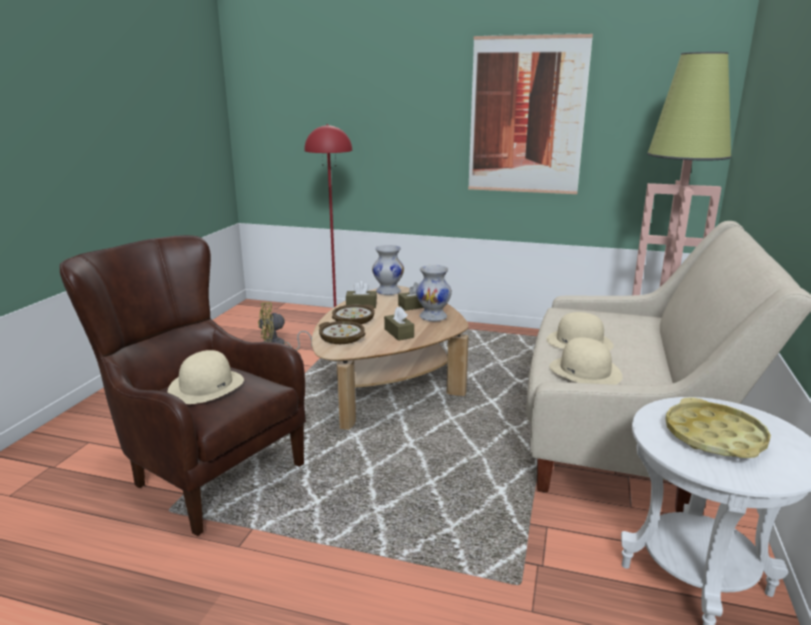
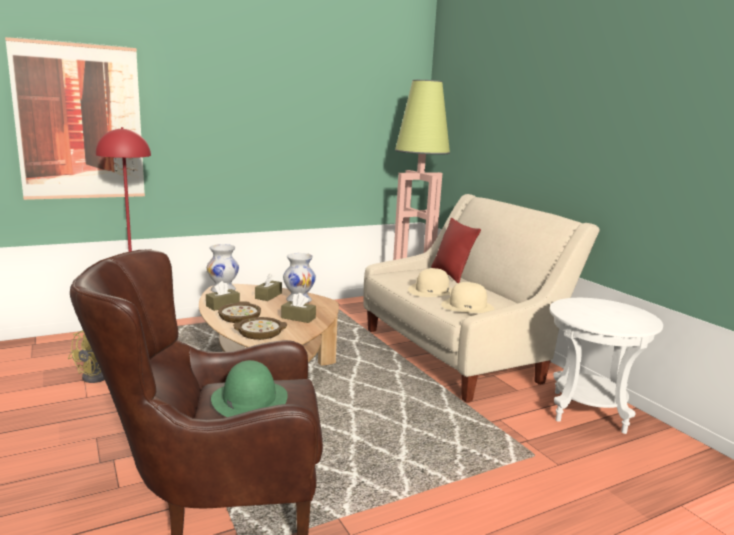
camera: 45 degrees left, 5 degrees down
beige hat [167,350,244,404] -> green hat [211,360,288,417]
picture [468,33,593,194] -> picture moved to [5,37,145,200]
yellow tray [665,398,771,458] -> none
none -> red pillow [431,218,481,283]

